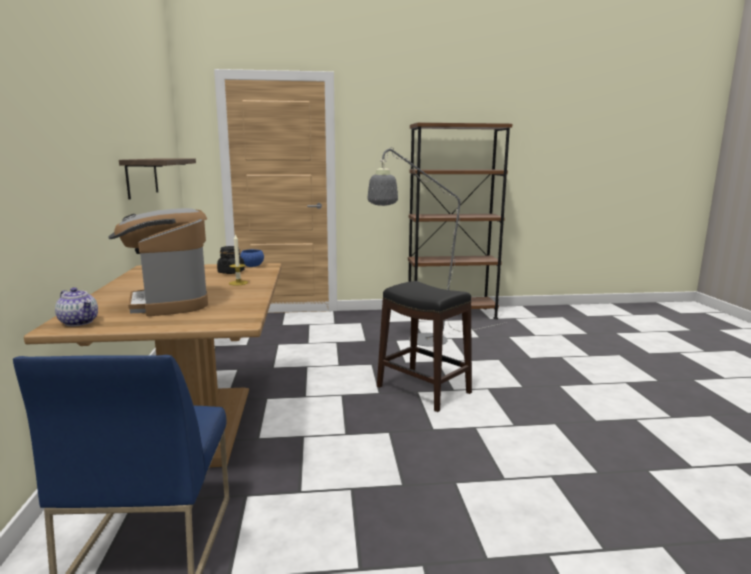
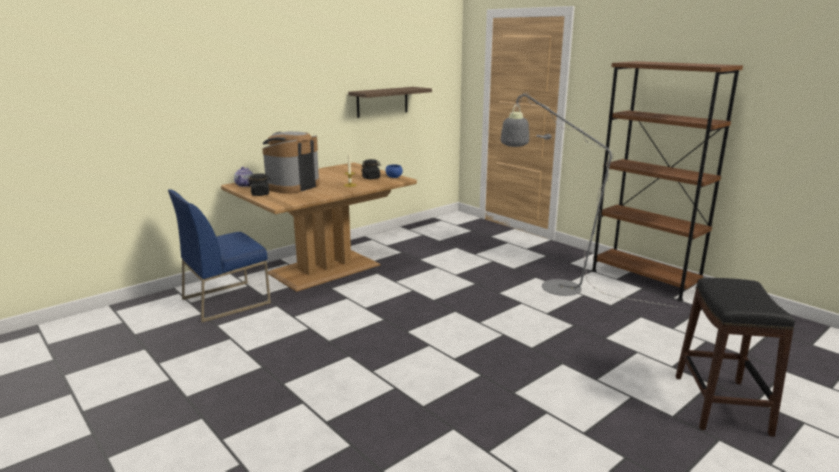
camera: 55 degrees right, 5 degrees up
black stool [377,281,472,412] -> black stool moved to [676,278,795,437]
none -> black jar [248,173,271,196]

